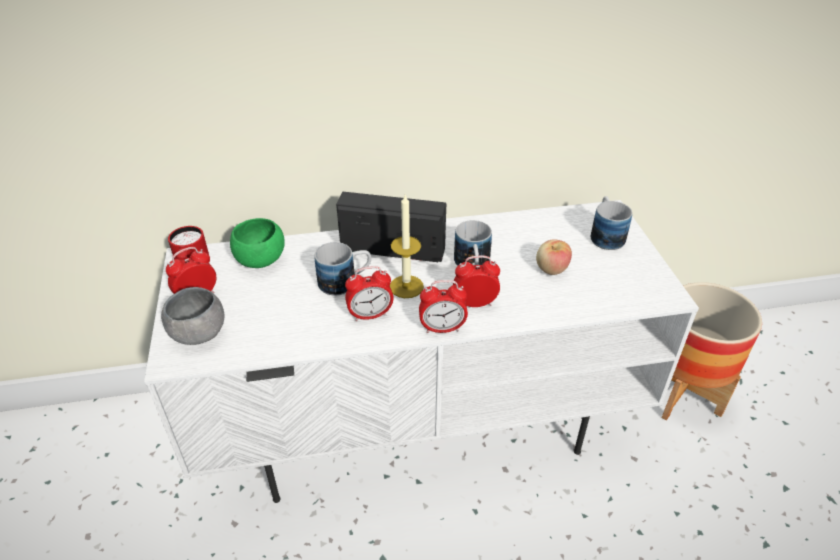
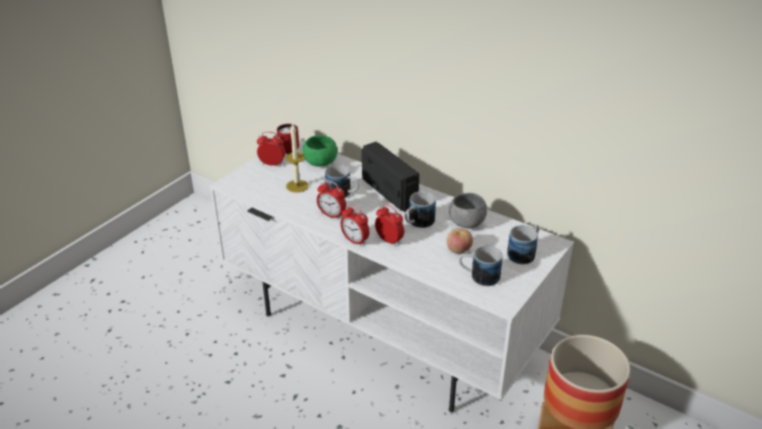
camera: 45 degrees right, 5 degrees down
grey bowl [161,287,224,345] -> grey bowl moved to [449,193,487,229]
candle [390,195,424,298] -> candle moved to [285,123,308,193]
none -> mug [459,246,503,286]

